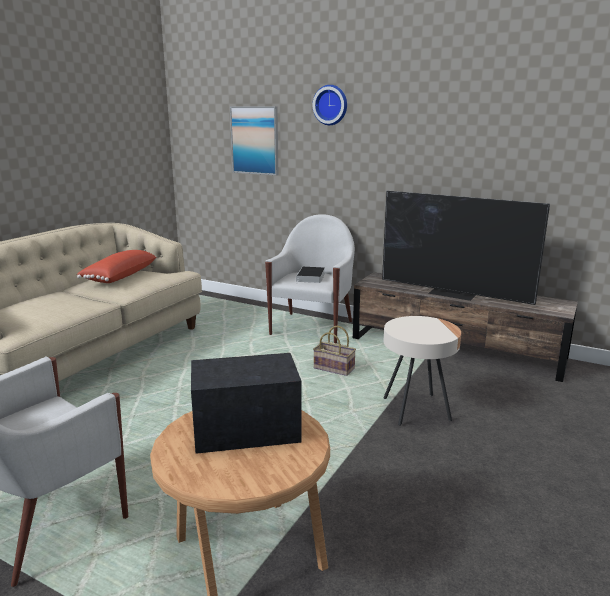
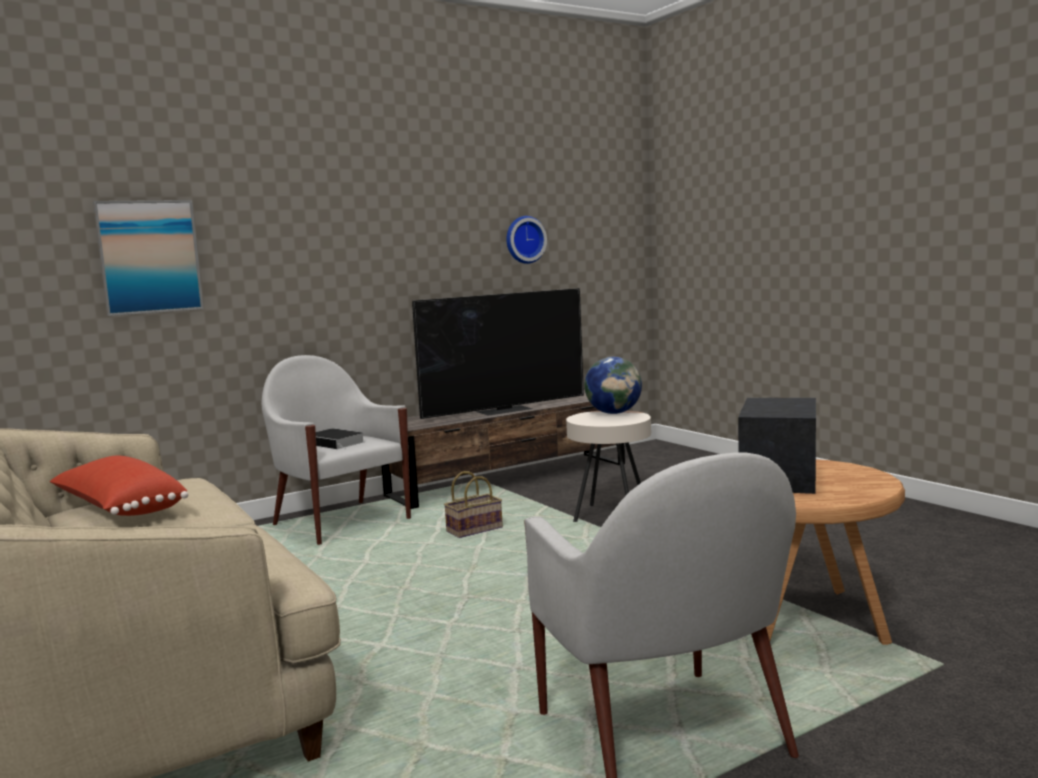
camera: 60 degrees left, 10 degrees down
wall clock [312,85,347,125] -> wall clock moved to [506,216,547,264]
none -> globe [584,357,642,414]

